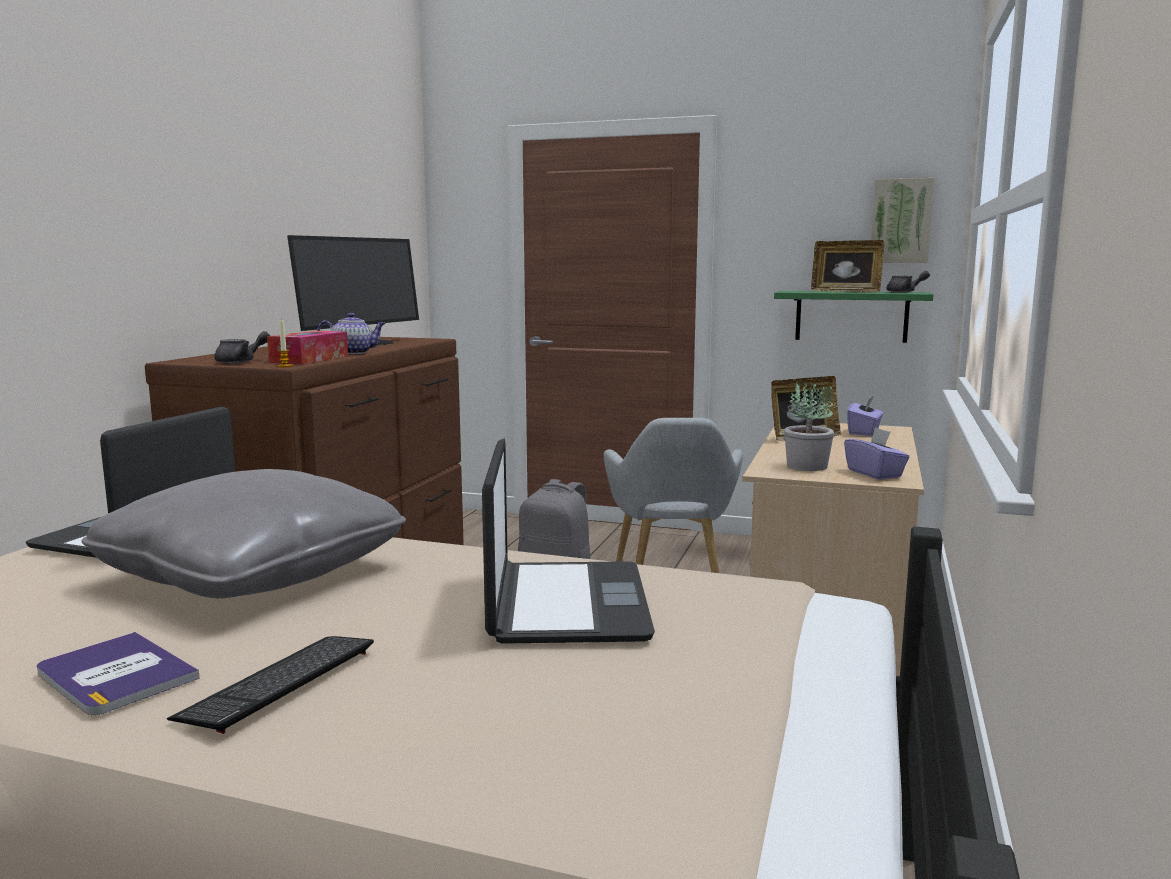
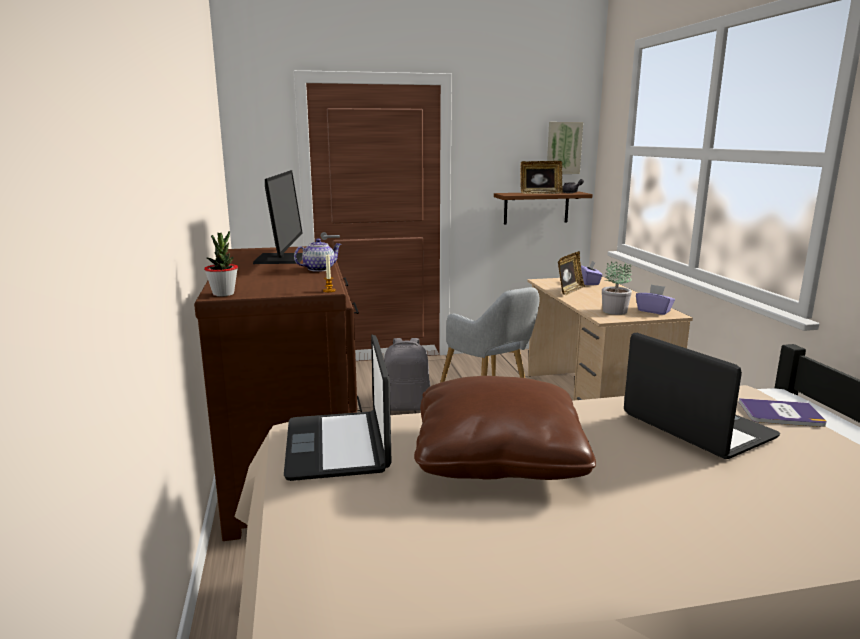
camera: 30 degrees left, 5 degrees up
book [37,632,200,715] -> book moved to [739,398,827,427]
grey pillow [82,469,406,598] -> brown pillow [414,376,596,480]
keyboard [167,636,374,734] -> none
grey teapot [215,331,270,363] -> none
tissue box [267,331,348,364] -> none
green shelf [774,291,933,343] -> brown shelf [494,192,593,224]
none -> potted plant [204,231,238,297]

